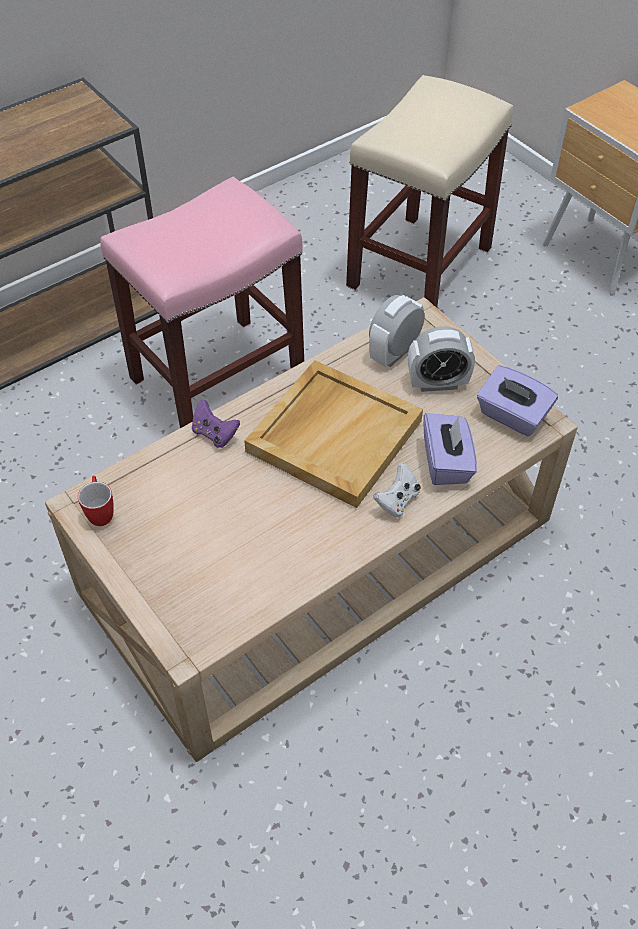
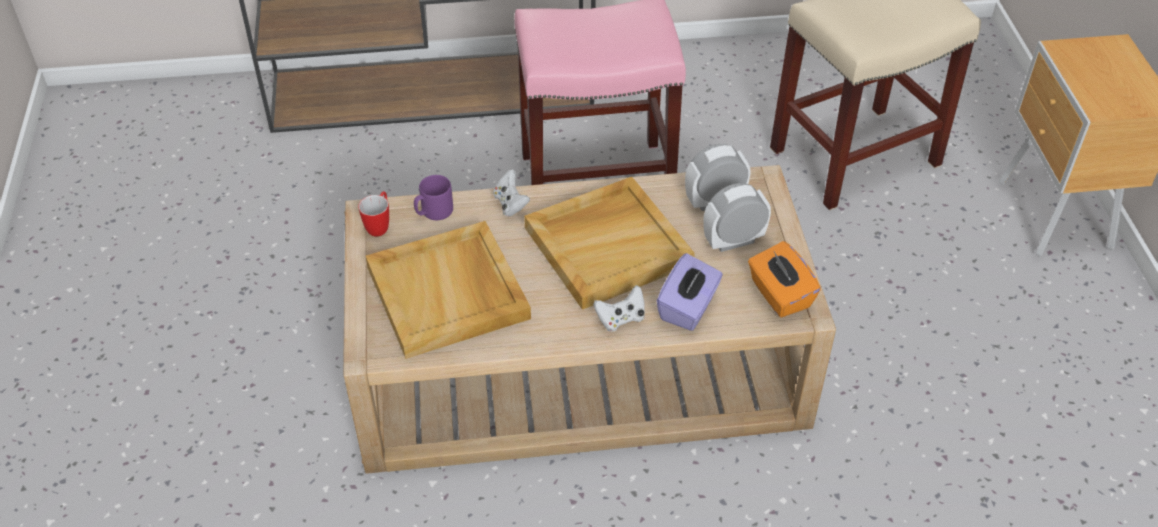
camera: 30 degrees right, 5 degrees down
purple game controller [192,399,240,448] -> white game controller [493,169,530,216]
alarm clock [408,326,475,392] -> alarm clock turned 135 degrees clockwise [703,183,771,252]
purple tissue box [477,365,558,436] -> orange tissue box [748,241,821,318]
none -> beige tray [366,221,531,359]
none -> purple mug [414,175,453,220]

